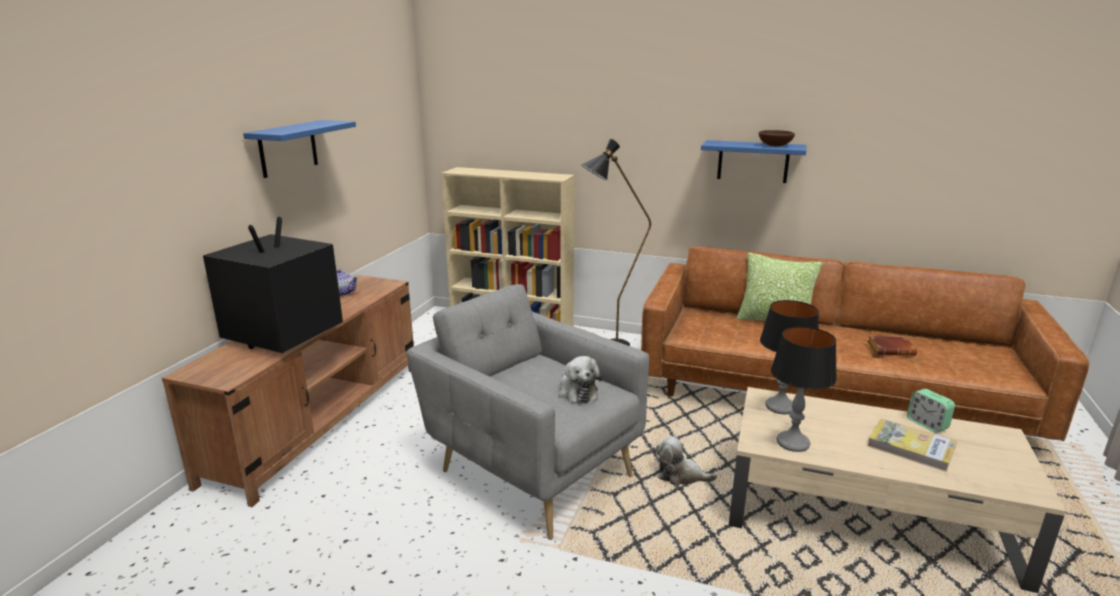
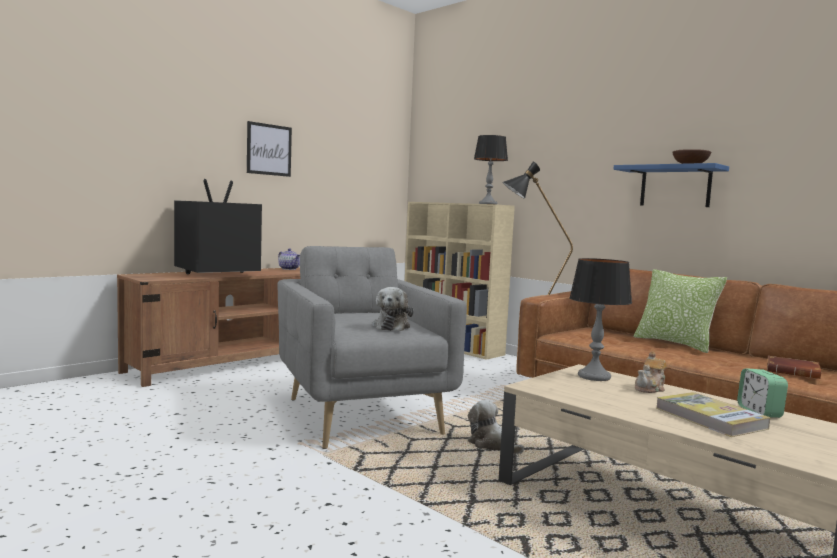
camera: 25 degrees right, 15 degrees down
blue shelf [243,120,356,178] -> picture [247,121,292,177]
table lamp [771,327,837,452] -> table lamp moved to [474,135,508,204]
none -> teapot [635,351,667,393]

